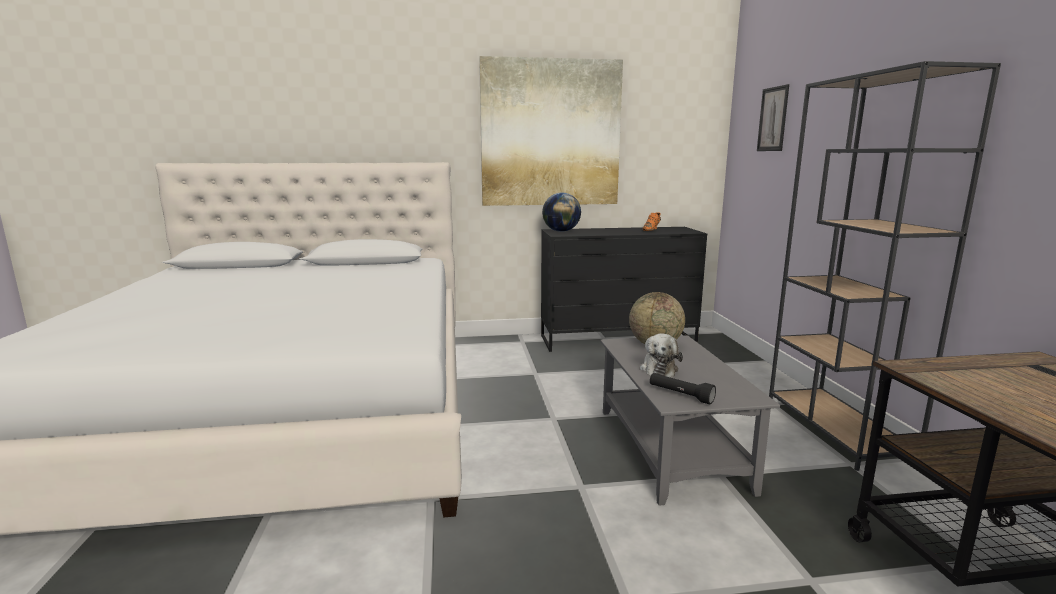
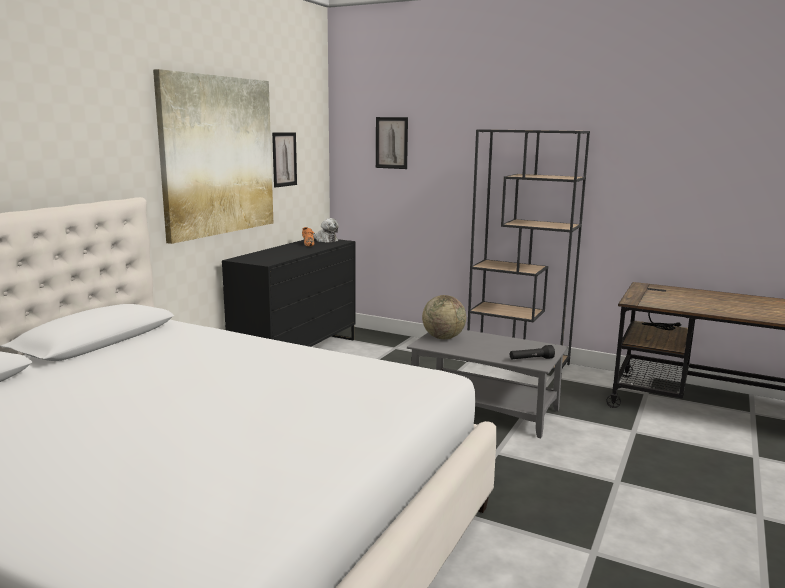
camera: 55 degrees left, 0 degrees up
globe [542,193,581,232] -> none
plush toy [640,333,683,377] -> plush toy moved to [313,218,339,243]
none -> picture [272,132,297,188]

